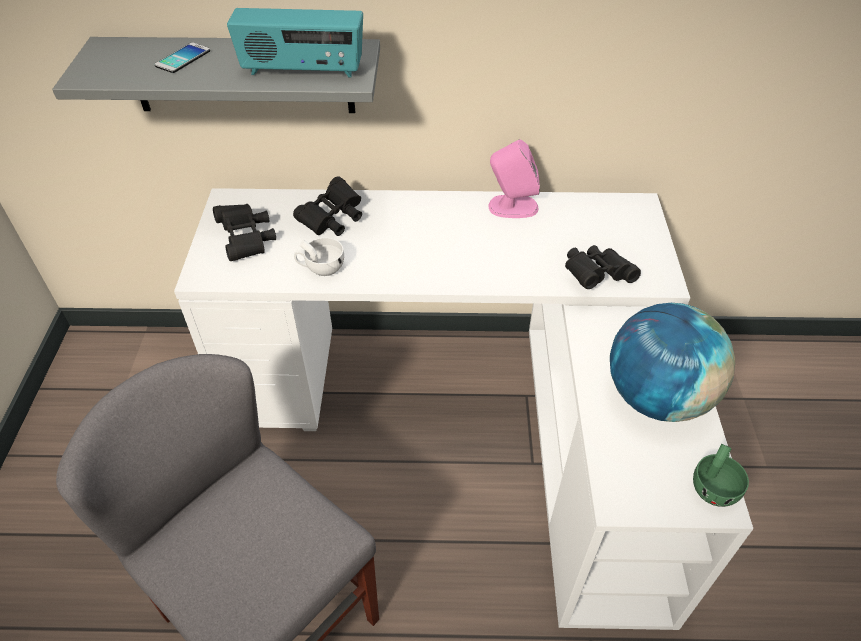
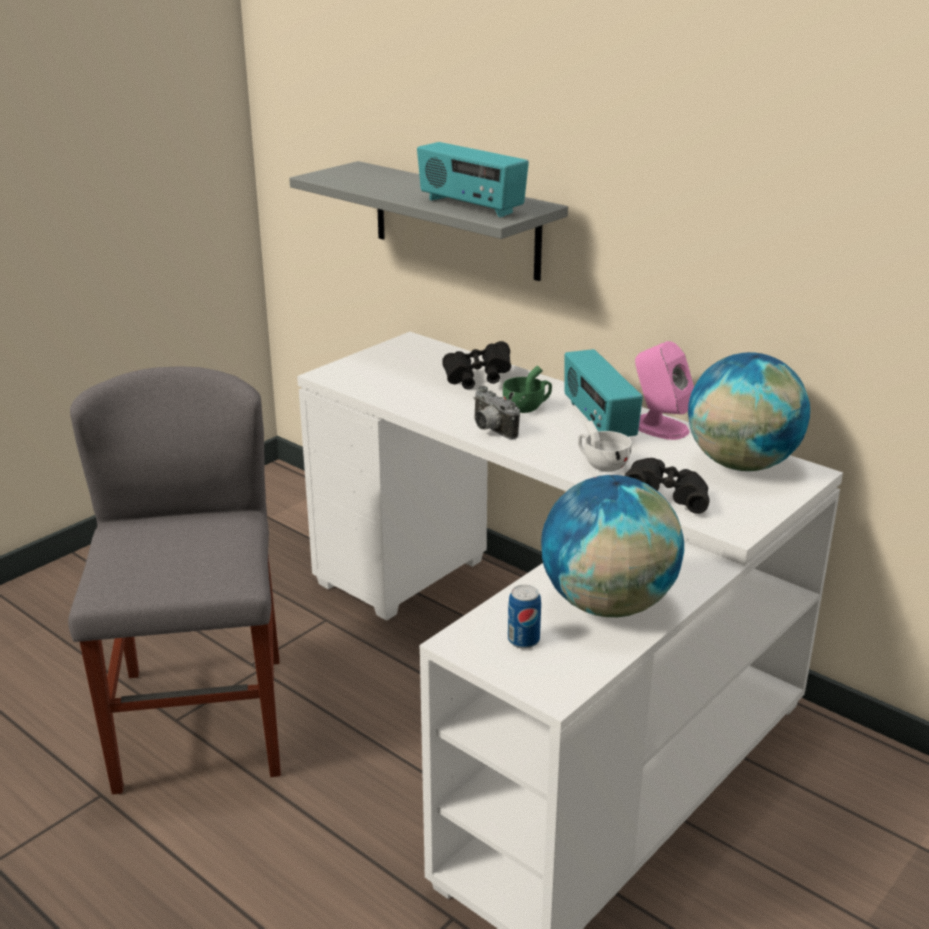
camera: 40 degrees right, 20 degrees down
phone [155,42,210,73] -> none
black binoculars [213,204,276,261] -> none
white cup [294,237,344,276] -> white cup moved to [578,420,631,472]
green cup [693,444,749,507] -> green cup moved to [503,365,552,413]
none -> camera [474,386,520,439]
none -> can [508,585,541,649]
none -> radio [564,349,643,437]
none -> globe [688,352,810,471]

